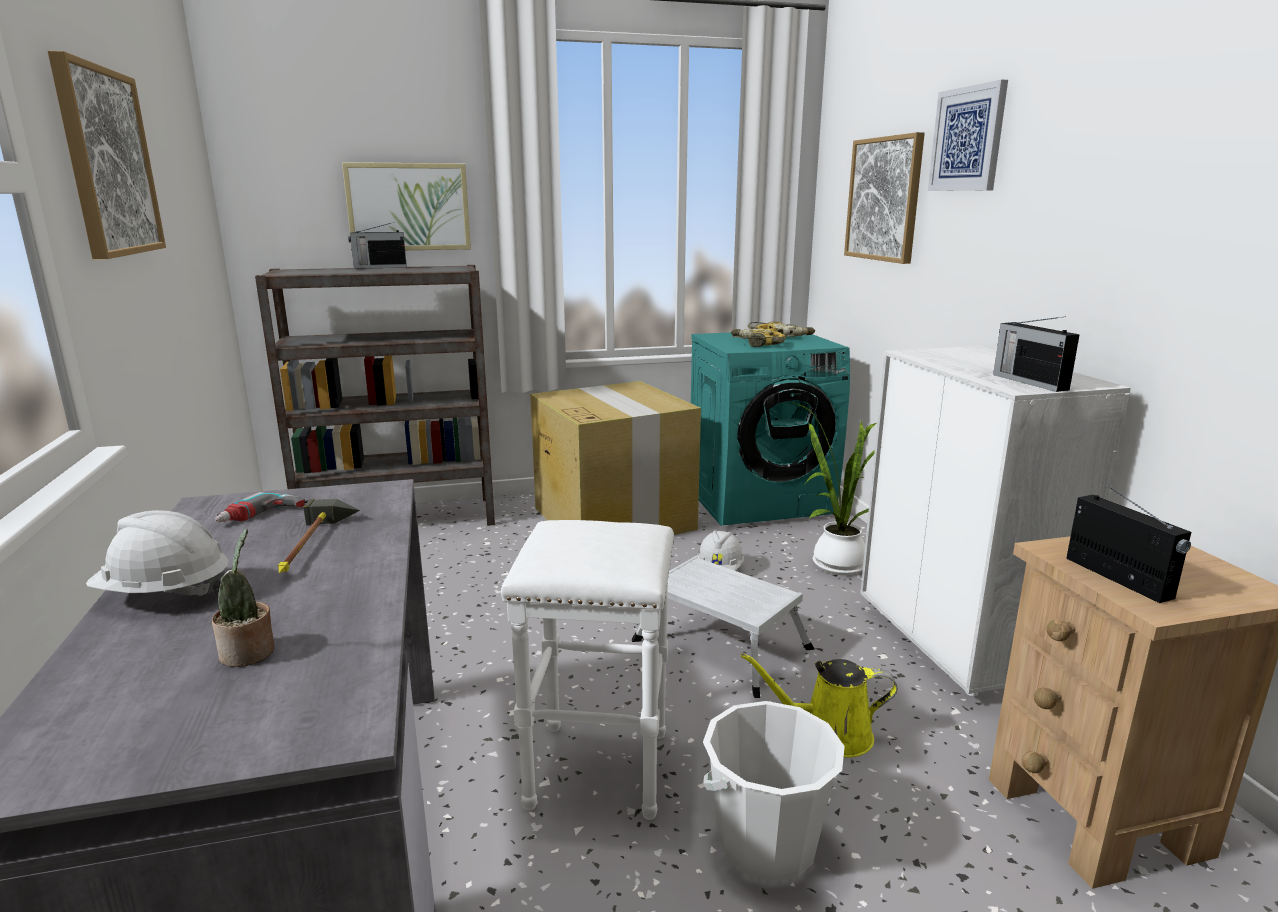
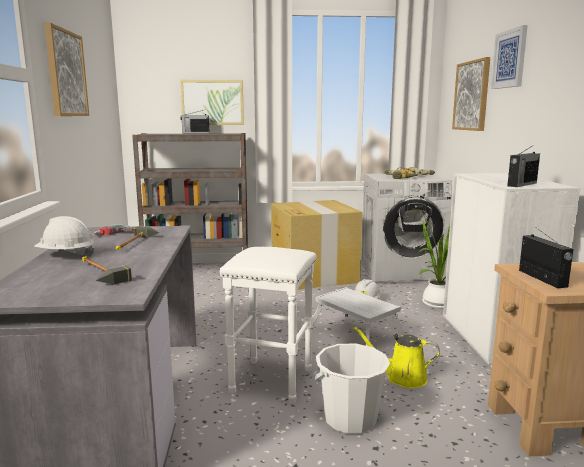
camera: 10 degrees right, 5 degrees down
potted plant [212,529,275,667] -> hammer [82,256,132,285]
turquoise washing machine [691,332,850,526] -> white washing machine [361,174,452,282]
radio [993,316,1080,392] -> radio turned 120 degrees counterclockwise [507,145,540,187]

